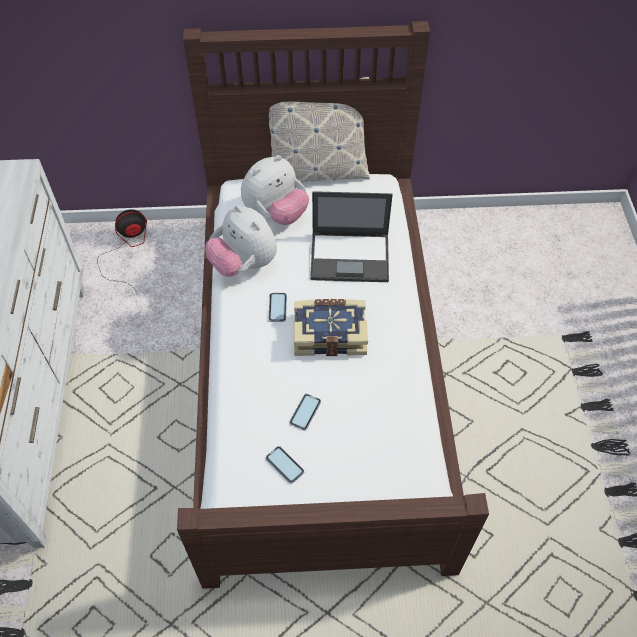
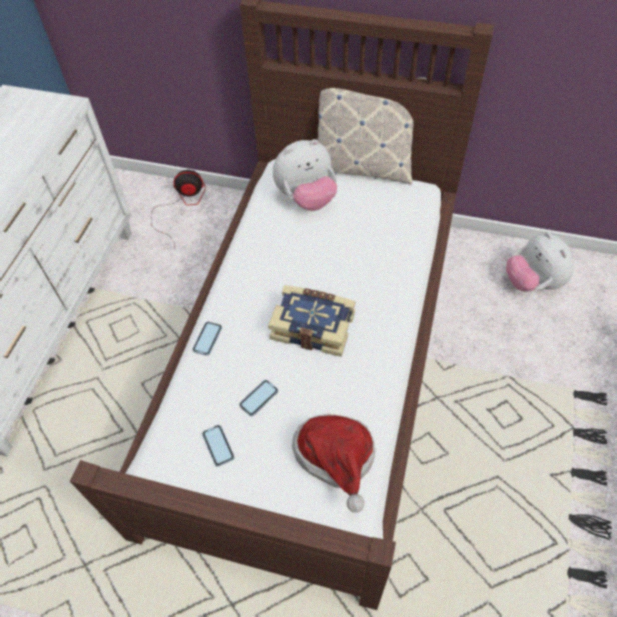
camera: 20 degrees right, 0 degrees up
plush toy [205,205,277,277] -> plush toy moved to [506,232,574,292]
phone [269,293,287,322] -> phone moved to [192,322,222,356]
laptop [310,191,393,282] -> none
none -> hat [292,414,375,513]

